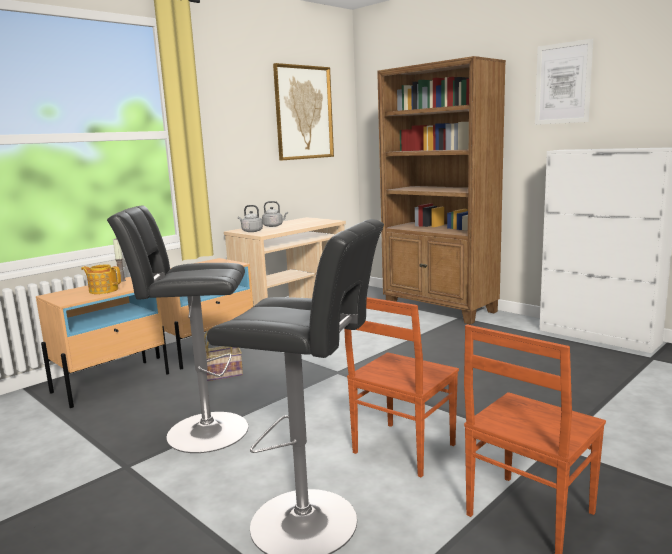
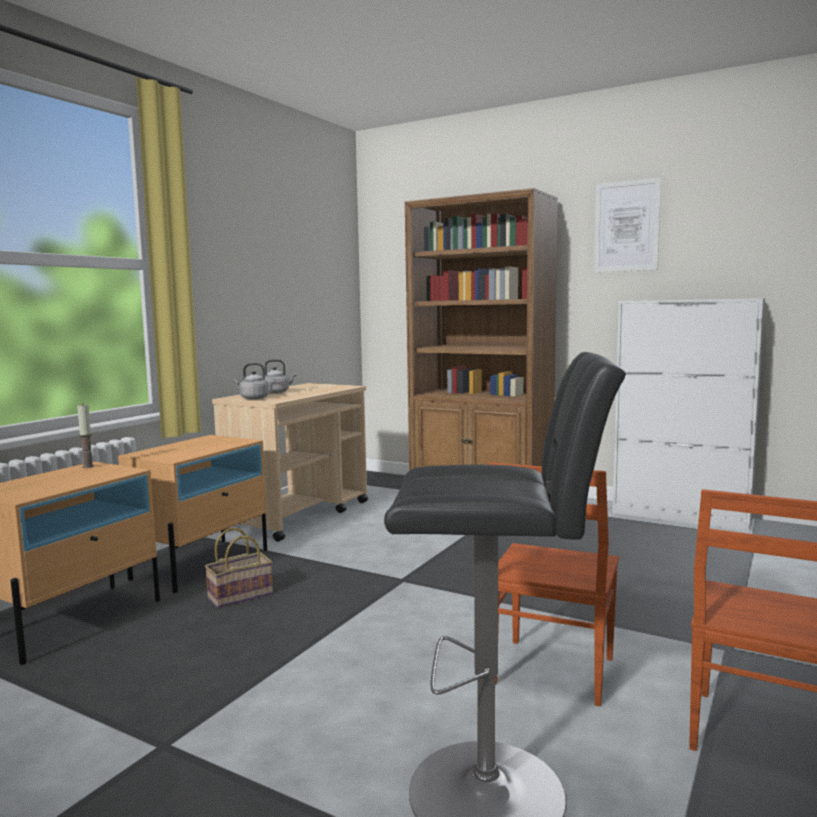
camera: 15 degrees left, 5 degrees down
teapot [81,264,121,294] -> none
black stool [107,205,248,453] -> none
picture [273,63,334,160] -> none

